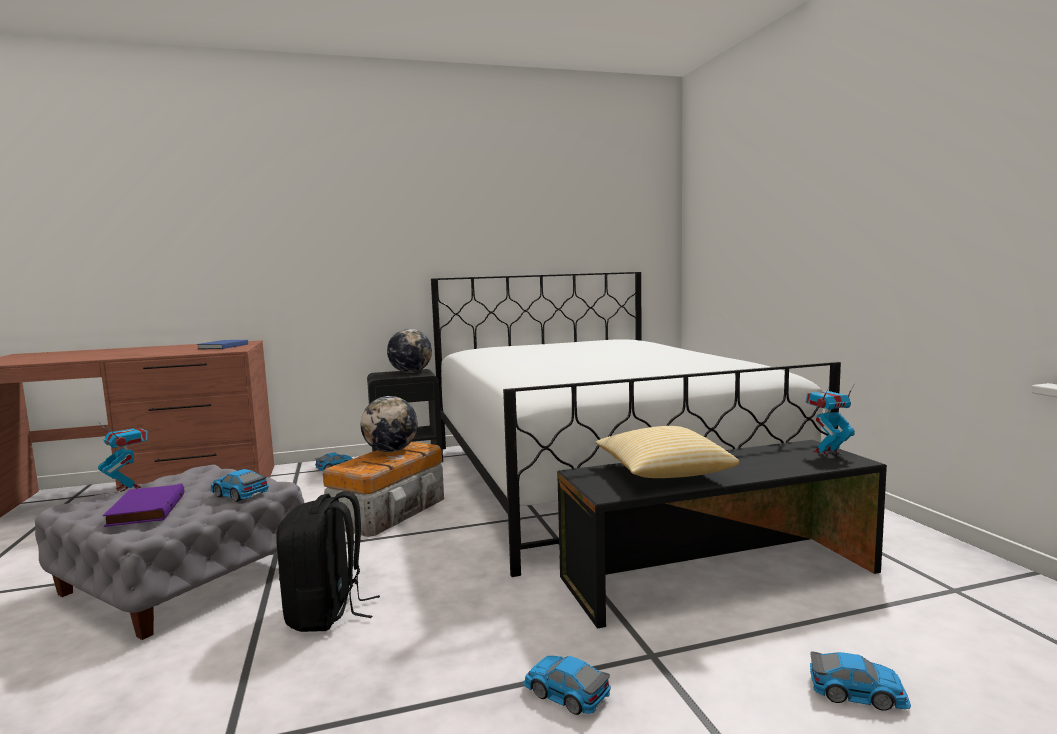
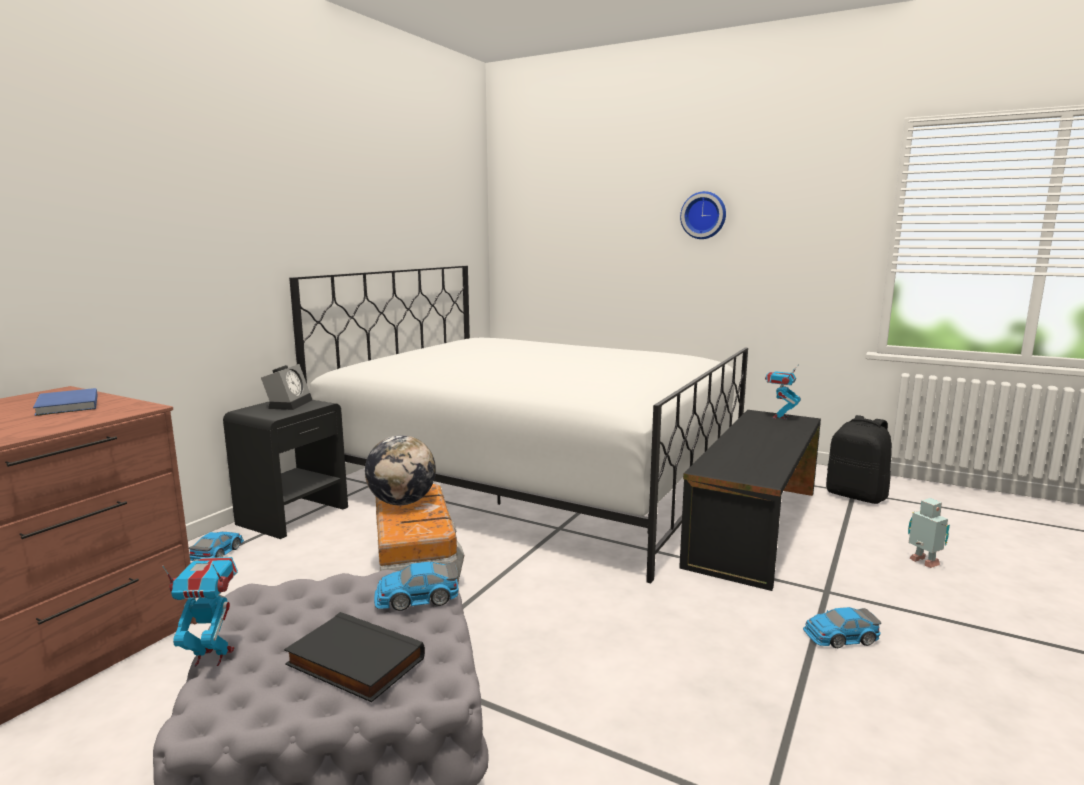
camera: 45 degrees left, 5 degrees up
purple book [103,483,184,527] -> black book [284,612,425,702]
black backpack [276,491,380,632] -> black backpack moved to [826,415,892,504]
globe [387,329,432,373] -> alarm clock [261,364,312,410]
pillow [595,426,739,478] -> none
toy car [810,651,911,711] -> toy robot [908,498,950,568]
none -> wall clock [680,191,726,239]

